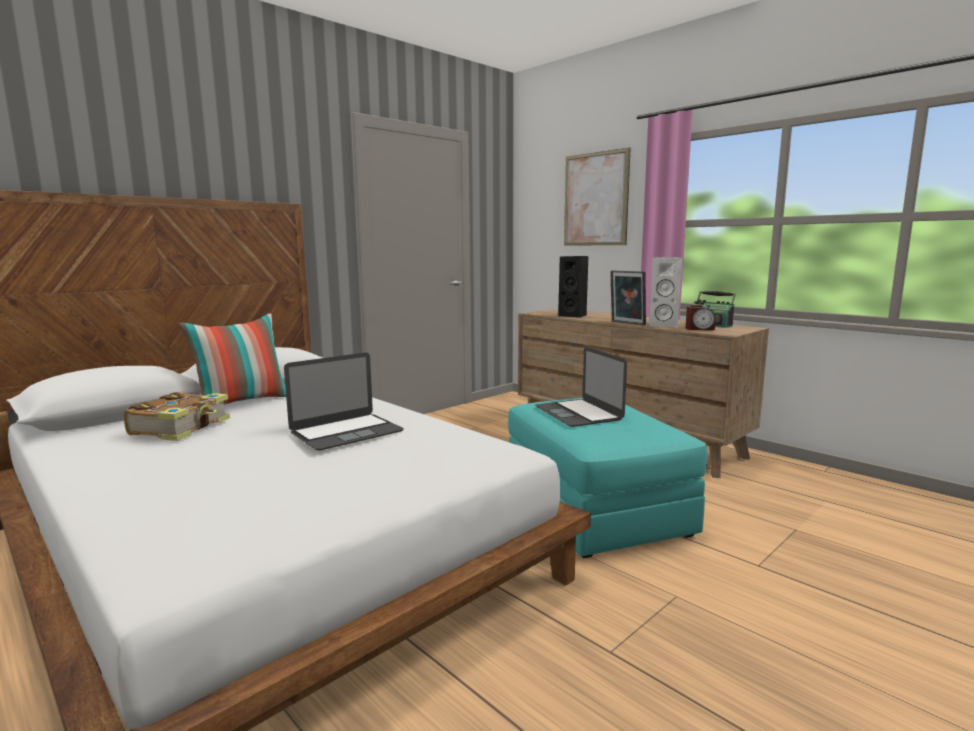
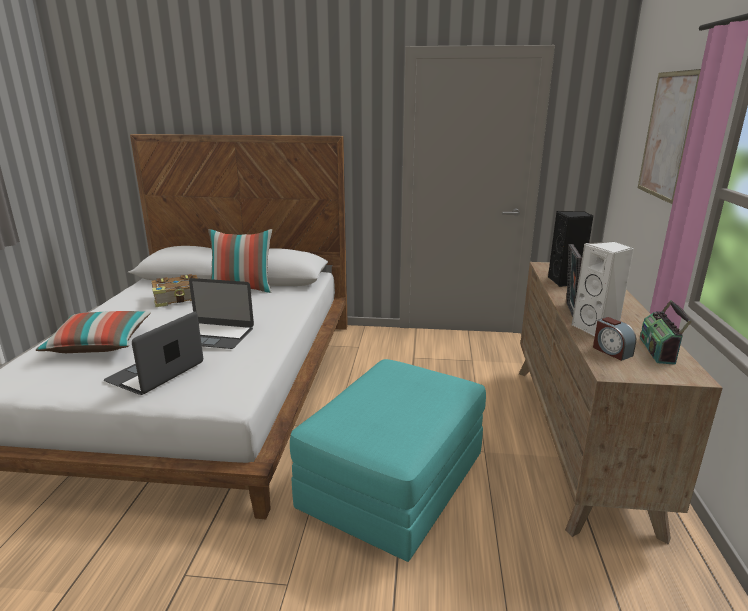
camera: 50 degrees right, 10 degrees up
laptop [535,347,627,427] -> laptop moved to [104,312,203,395]
none -> pillow [36,311,151,353]

